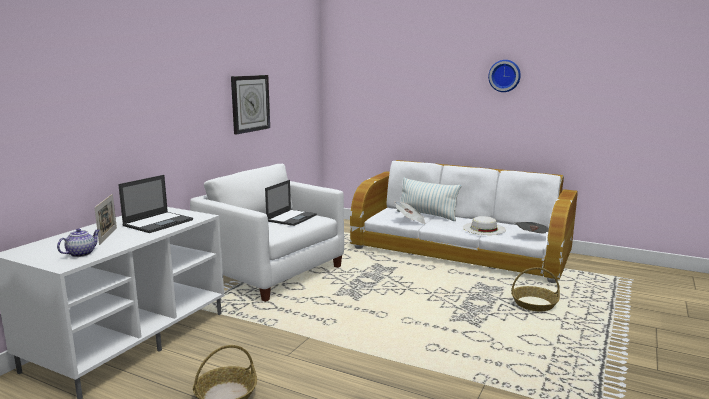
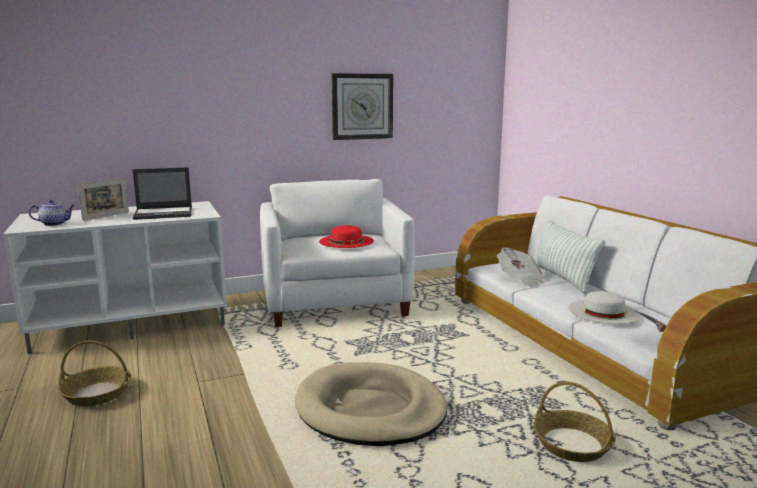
camera: 40 degrees right, 0 degrees up
laptop [265,180,317,226] -> red hat [319,225,374,248]
wall clock [488,60,521,92] -> none
none -> beige dog bed [295,362,447,446]

